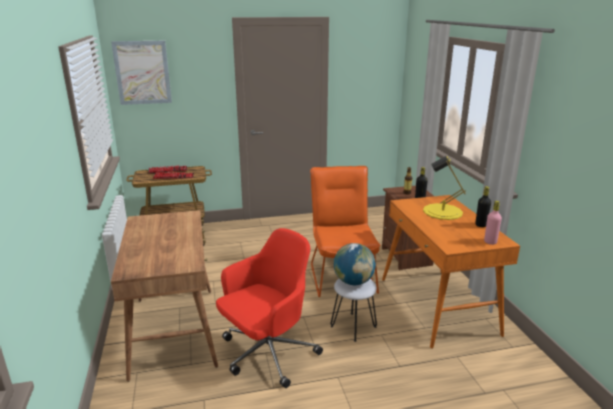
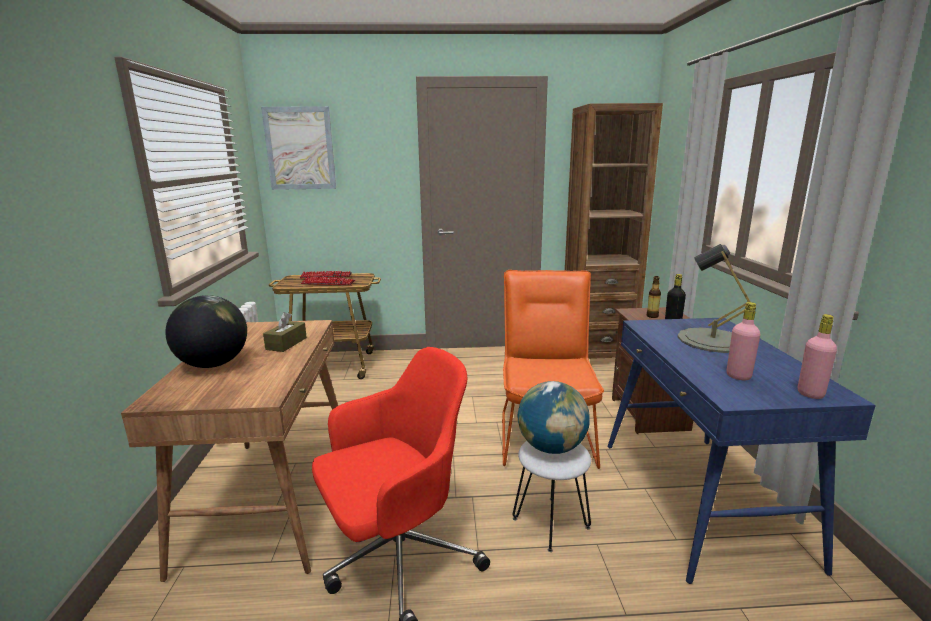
camera: 10 degrees right, 5 degrees down
orange desk [382,195,520,349] -> blue desk [608,318,876,584]
yellow table lamp [423,156,466,220] -> grey table lamp [678,244,750,353]
black bottle [475,186,491,227] -> none
none -> globe [165,295,247,368]
none -> brown tissue box [263,312,307,352]
none -> brown bookcase [565,103,663,359]
none -> pink bottle [727,302,761,380]

